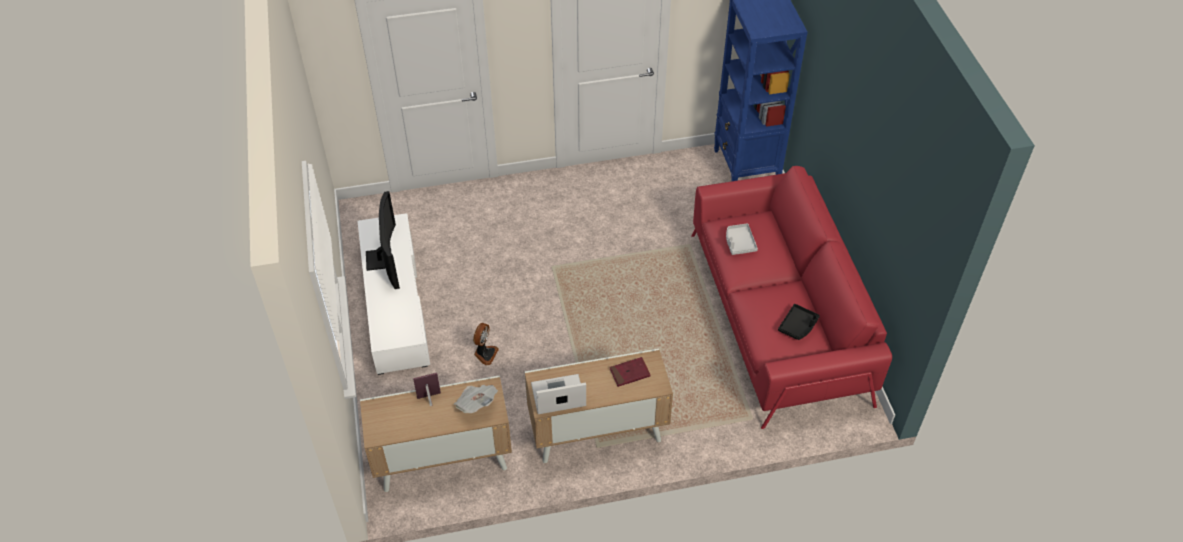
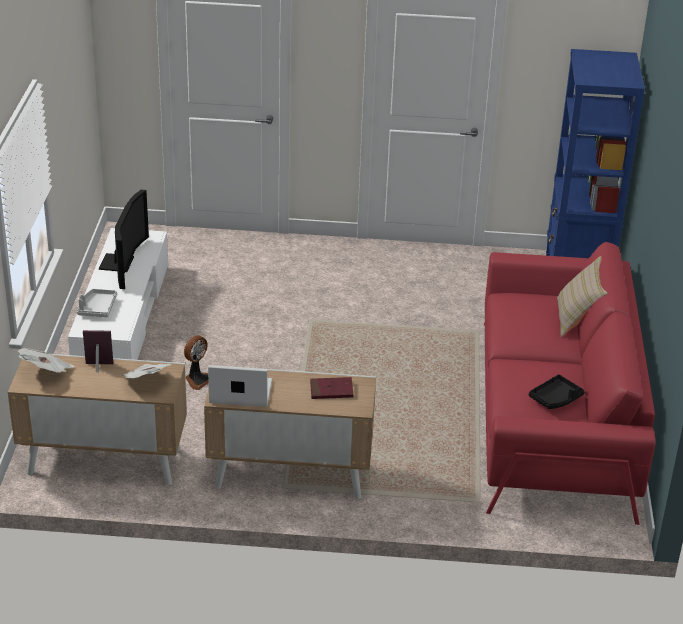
camera: 15 degrees right, 15 degrees down
grey tray [726,223,758,255] -> grey tray moved to [77,289,117,317]
none -> newspaper [18,348,75,373]
none -> beige pillow [557,256,608,337]

